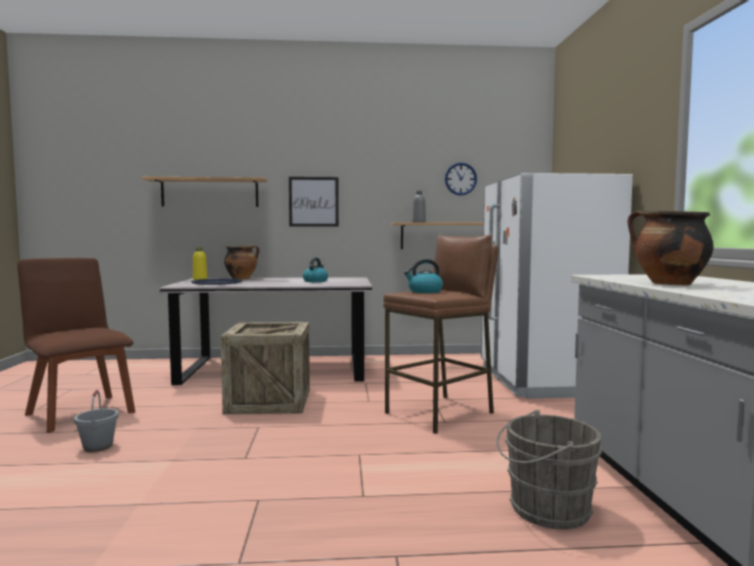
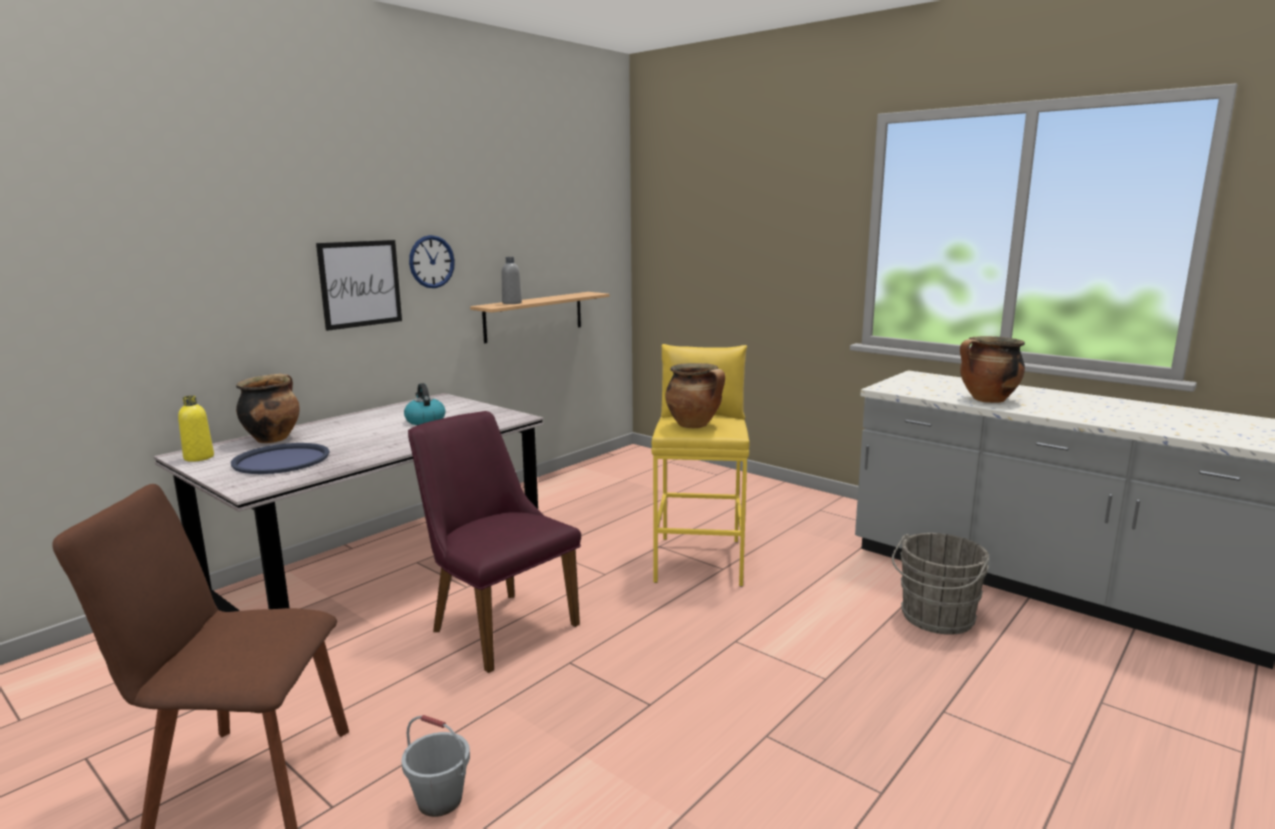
camera: 45 degrees left, 10 degrees up
shelf [142,177,268,207] -> none
crate [221,322,310,414] -> purple chair [408,411,581,673]
brown stool [383,235,499,434] -> yellow stool [651,344,750,586]
kettle [404,259,443,293] -> cooking pot [665,363,725,428]
wall clock [445,162,477,196] -> wall clock moved to [409,235,455,288]
white fridge [481,173,633,399] -> none

